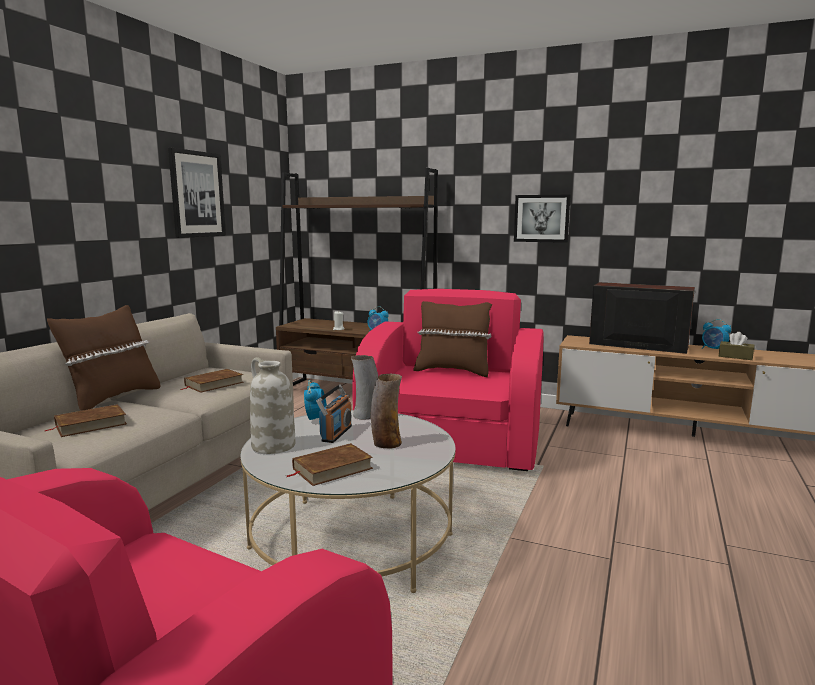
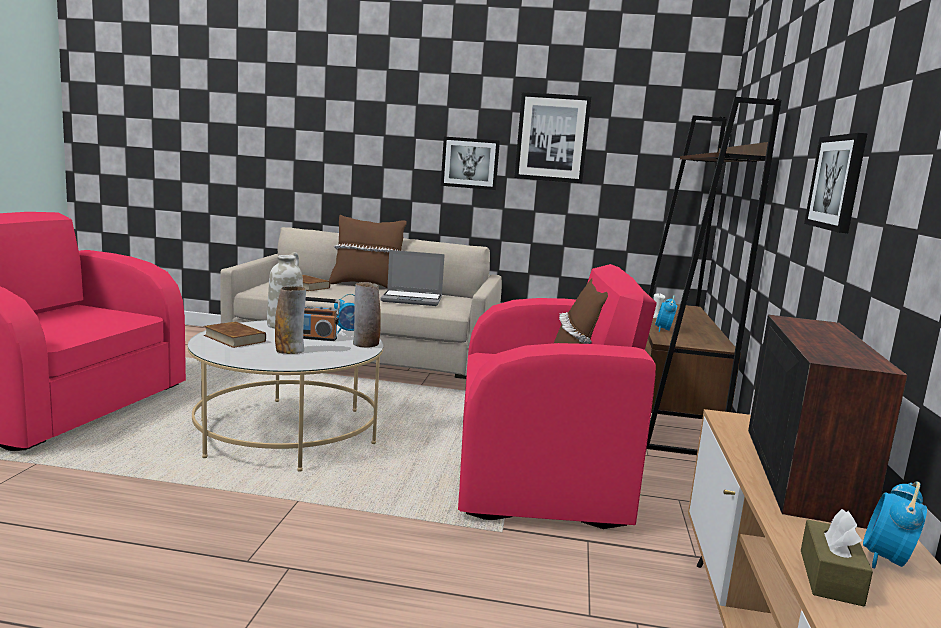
camera: 75 degrees right, 0 degrees up
brown book [181,369,244,393] -> laptop [380,250,445,306]
none -> picture [441,137,500,190]

